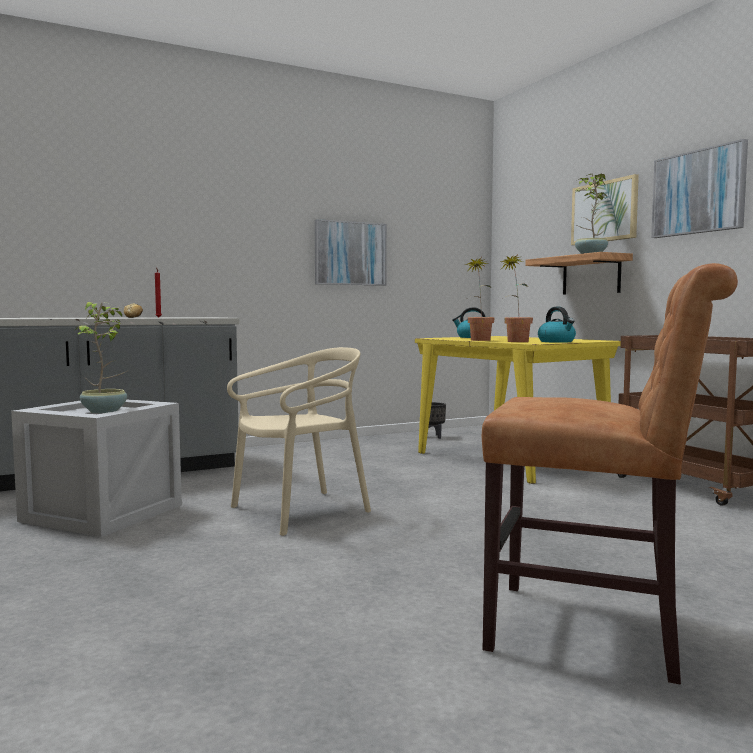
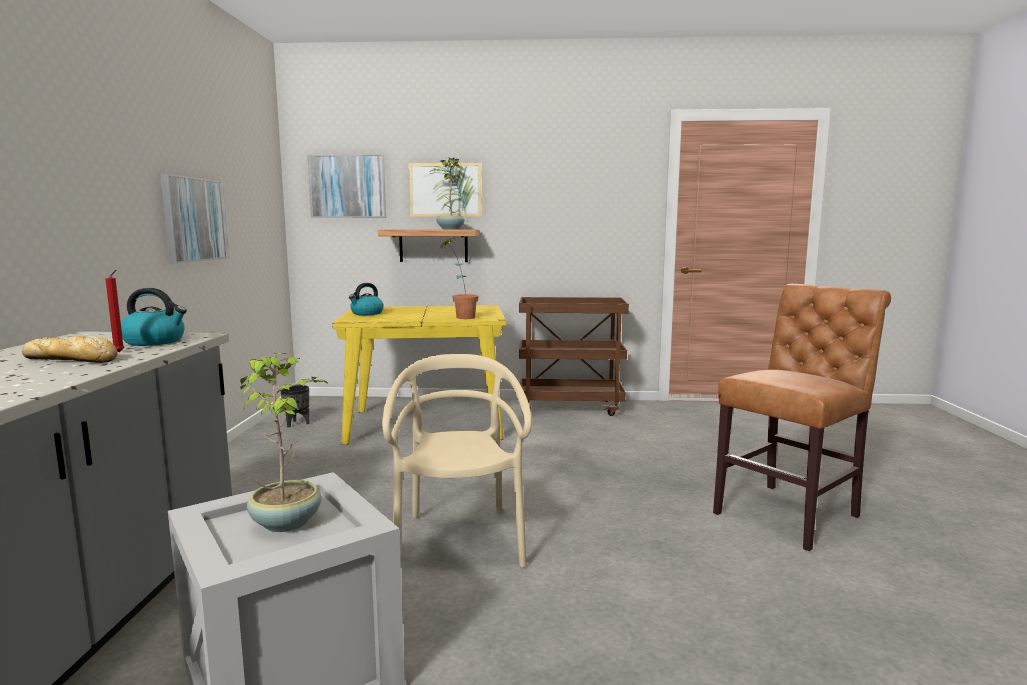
camera: 60 degrees left, 5 degrees up
potted plant [466,257,494,341] -> none
kettle [538,307,576,343] -> kettle moved to [121,288,187,346]
picture [651,139,748,238] -> picture moved to [307,154,386,218]

